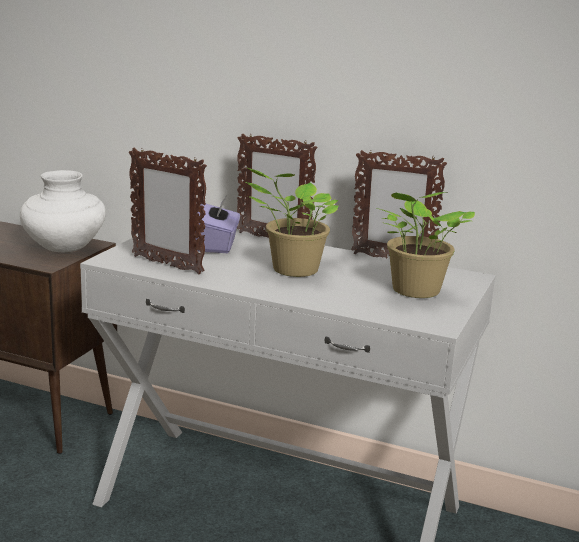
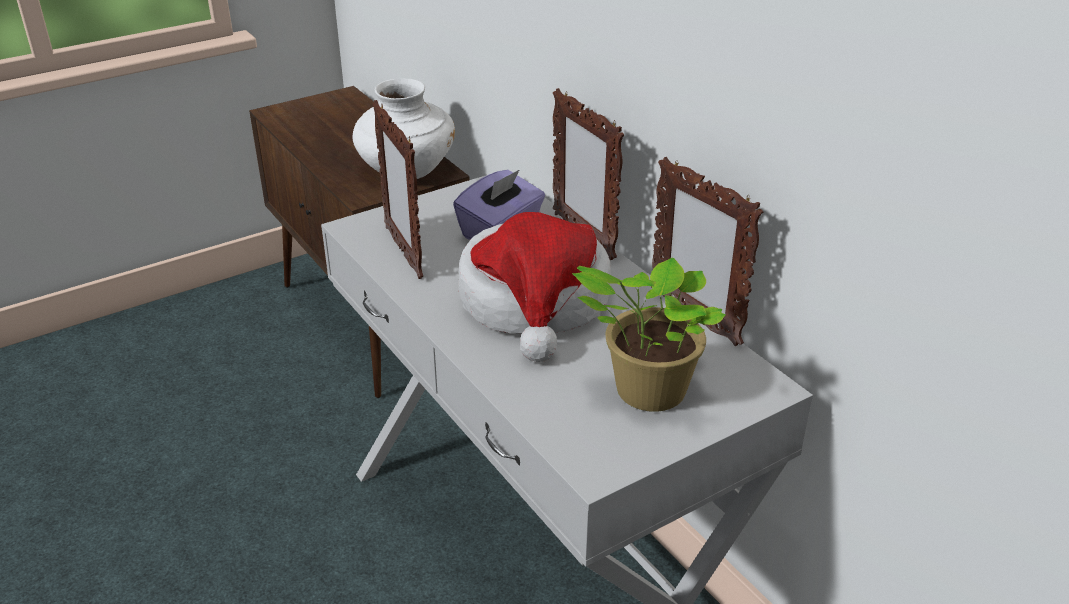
camera: 35 degrees right, 15 degrees up
potted plant [246,168,339,277] -> hat [458,212,611,362]

